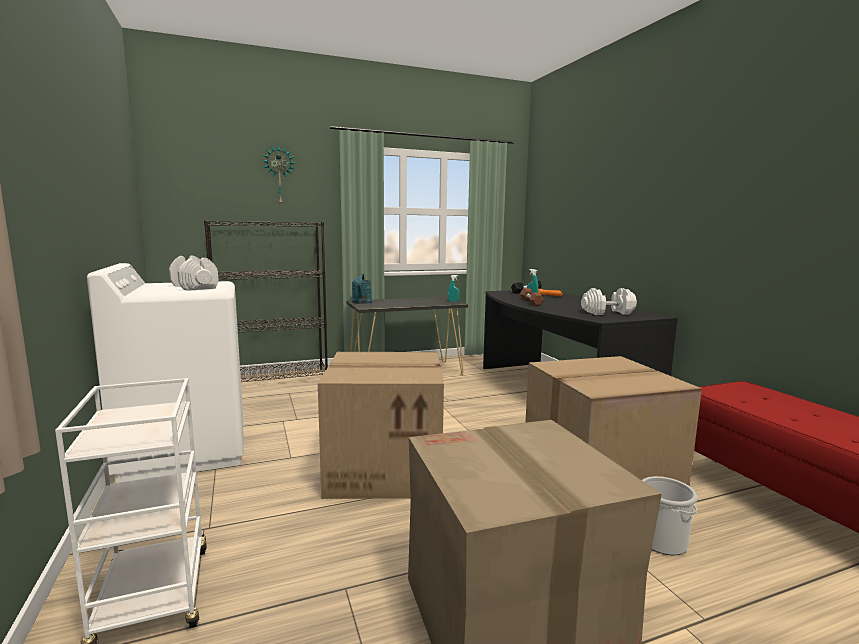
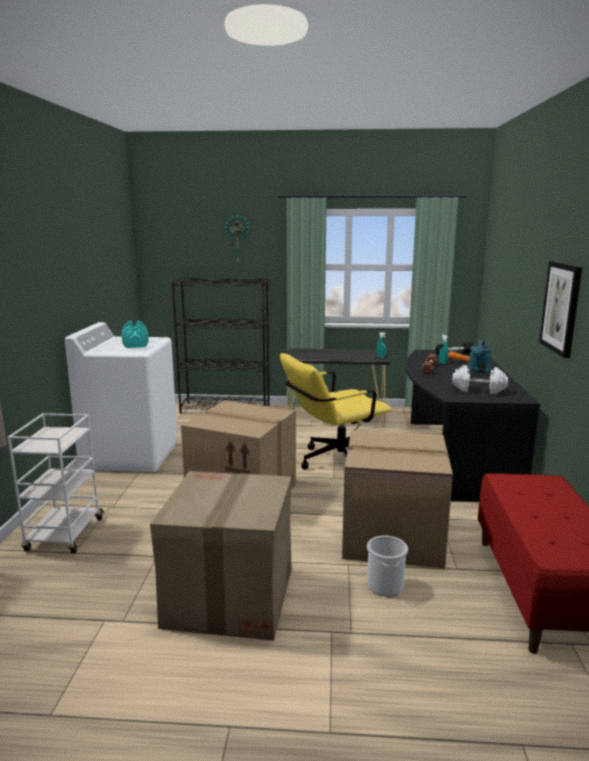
camera: 25 degrees right, 5 degrees up
white dumbbell [169,256,219,291] -> turquoise dumbbell [122,320,149,348]
turquoise watering can [352,274,372,304] -> turquoise watering can moved to [468,339,492,373]
none -> yellow office chair [280,353,392,469]
none -> picture [539,261,582,358]

